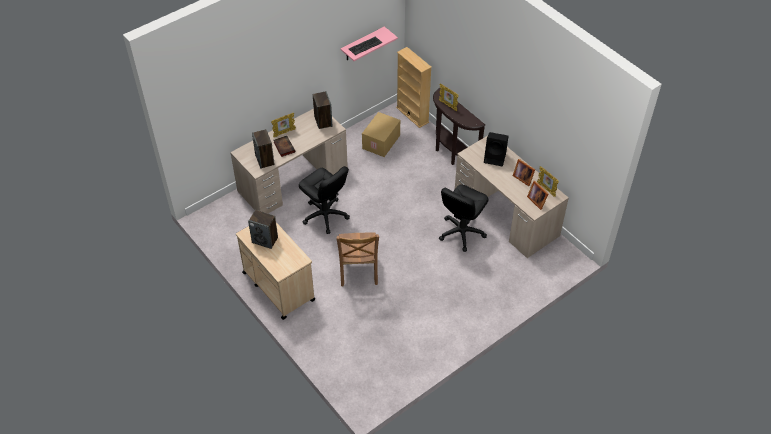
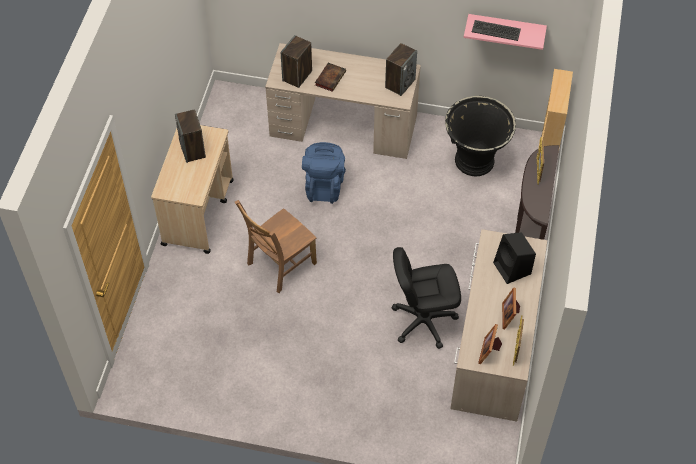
camera: 50 degrees right, 5 degrees up
picture frame [271,113,296,137] -> none
black office chair [299,166,350,234] -> blue backpack [302,142,346,204]
cardboard box [362,112,400,157] -> black planter [445,96,516,176]

